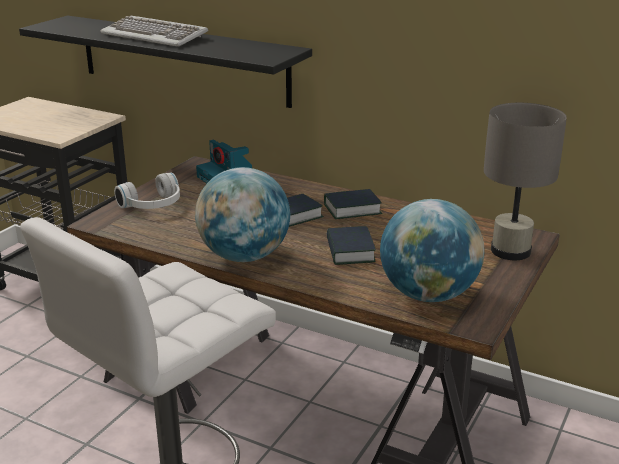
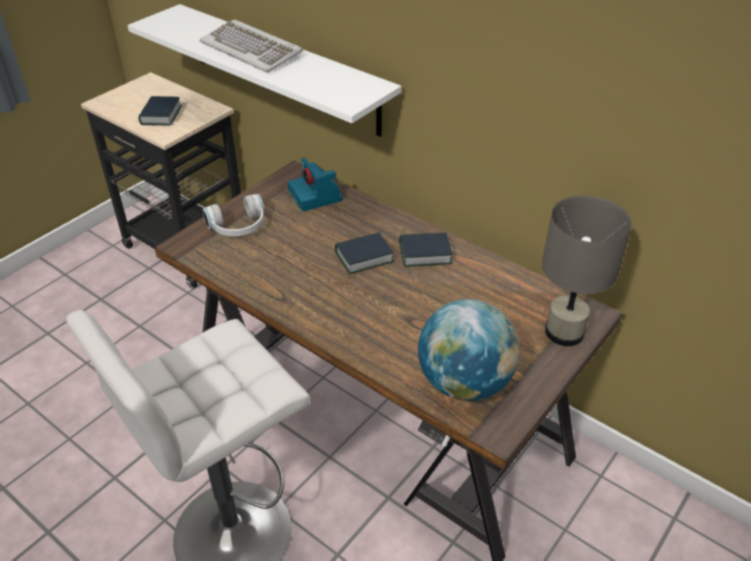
camera: 10 degrees right, 15 degrees up
black shelf [19,16,312,108] -> white shelf [127,4,401,137]
globe [195,167,290,262] -> none
book [327,226,376,265] -> book moved to [139,96,182,125]

